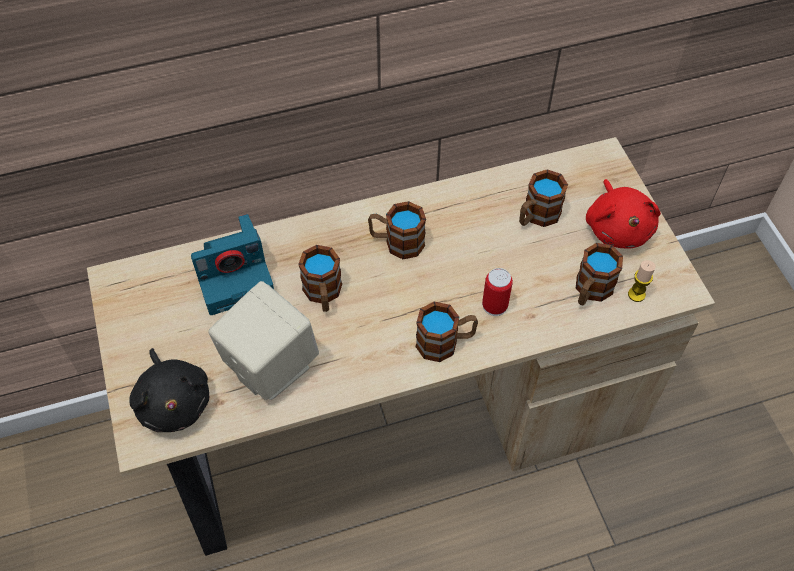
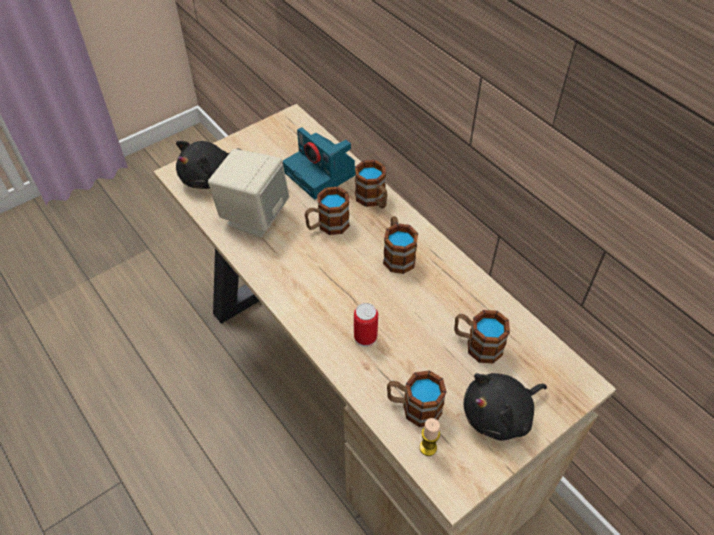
camera: 70 degrees right, 5 degrees down
mug [416,302,478,362] -> mug moved to [355,160,387,209]
red plush toy [586,179,661,249] -> black plush toy [464,373,547,441]

